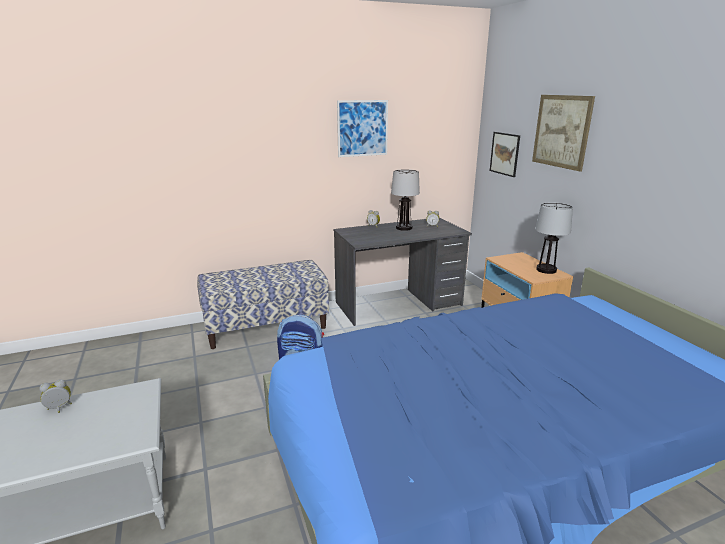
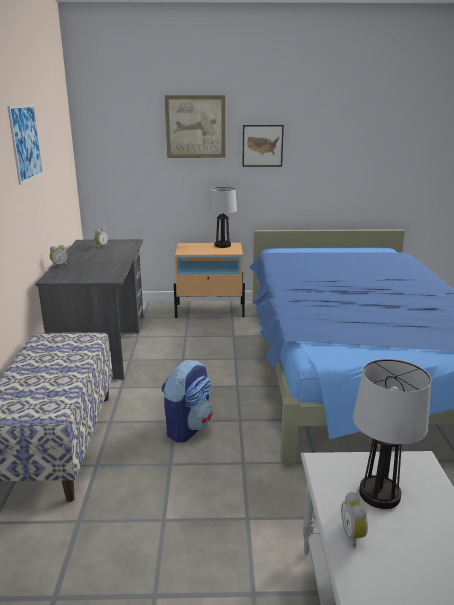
camera: 70 degrees left, 0 degrees up
table lamp [391,169,420,231] -> table lamp moved to [353,359,431,509]
picture [490,132,520,177] -> picture moved to [242,125,284,167]

